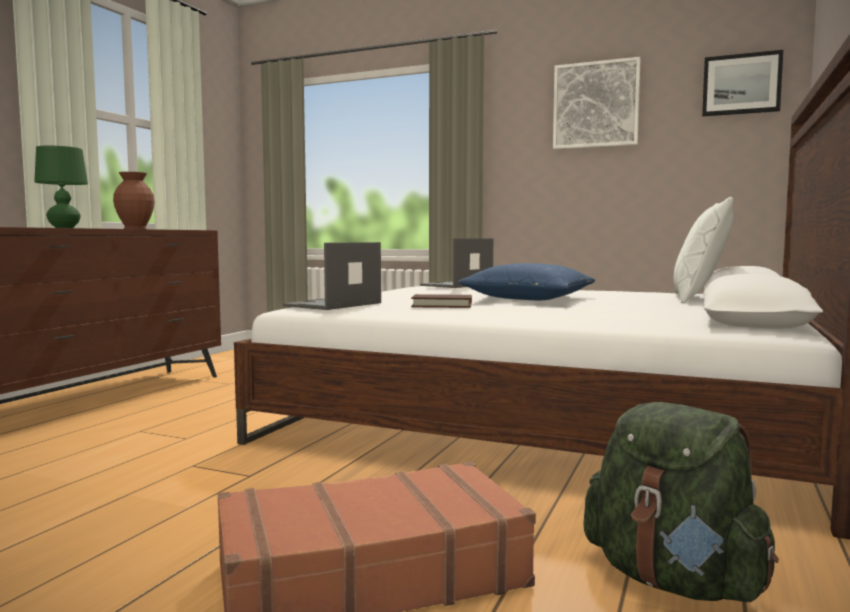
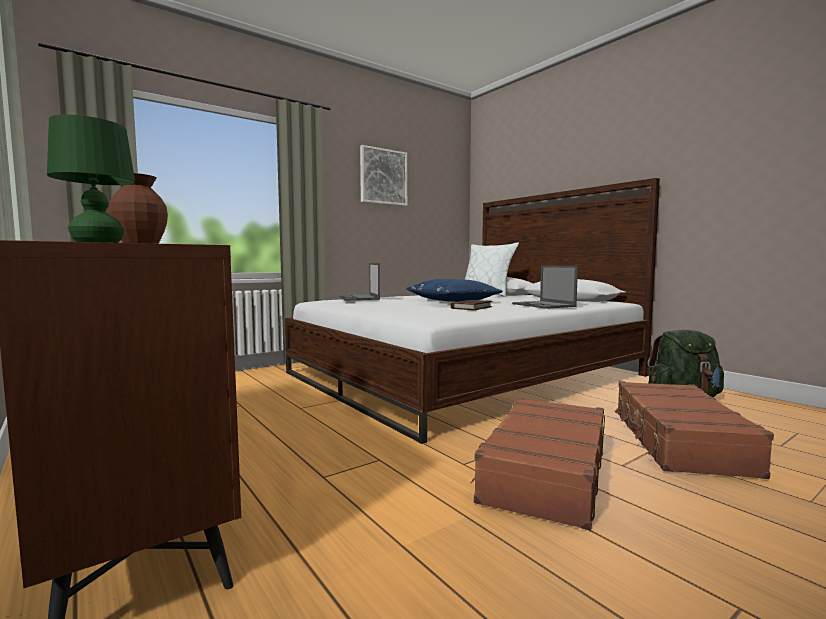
camera: 60 degrees left, 0 degrees up
laptop [282,242,381,310] -> laptop moved to [512,266,578,309]
picture [702,50,783,116] -> none
none -> brown suitcase [471,397,605,530]

